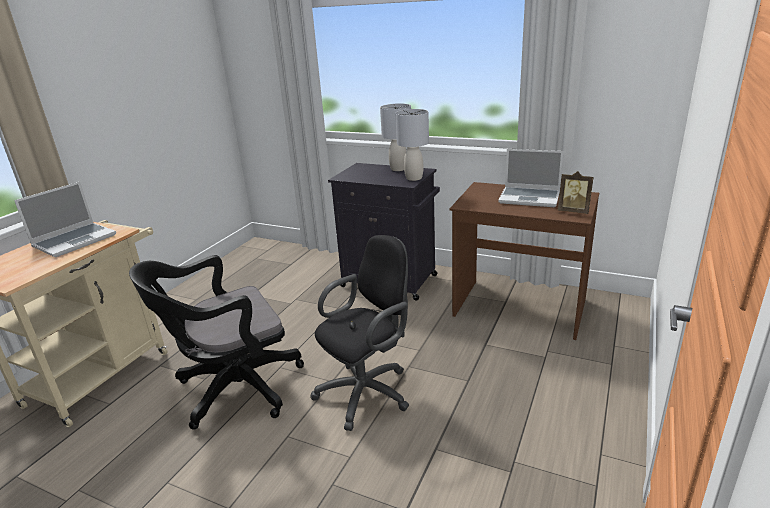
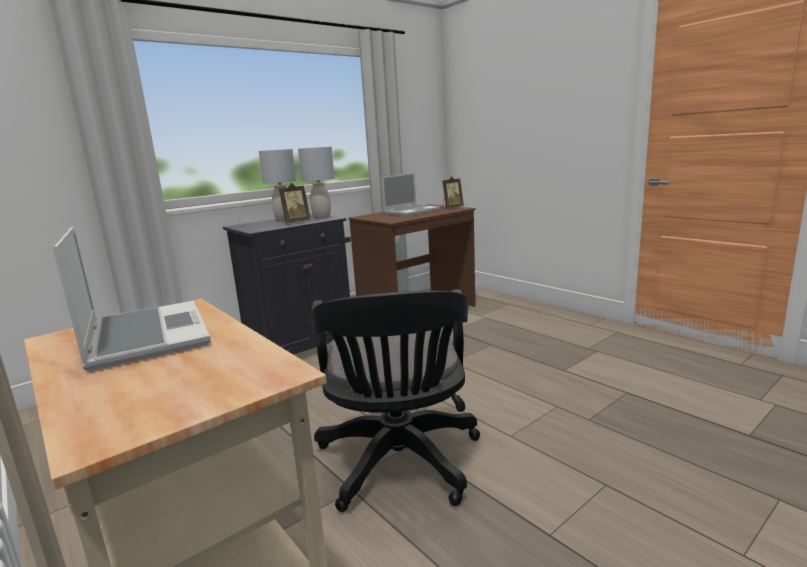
camera: 65 degrees left, 10 degrees down
black office chair [311,235,409,431] -> none
none -> picture frame [279,183,310,223]

